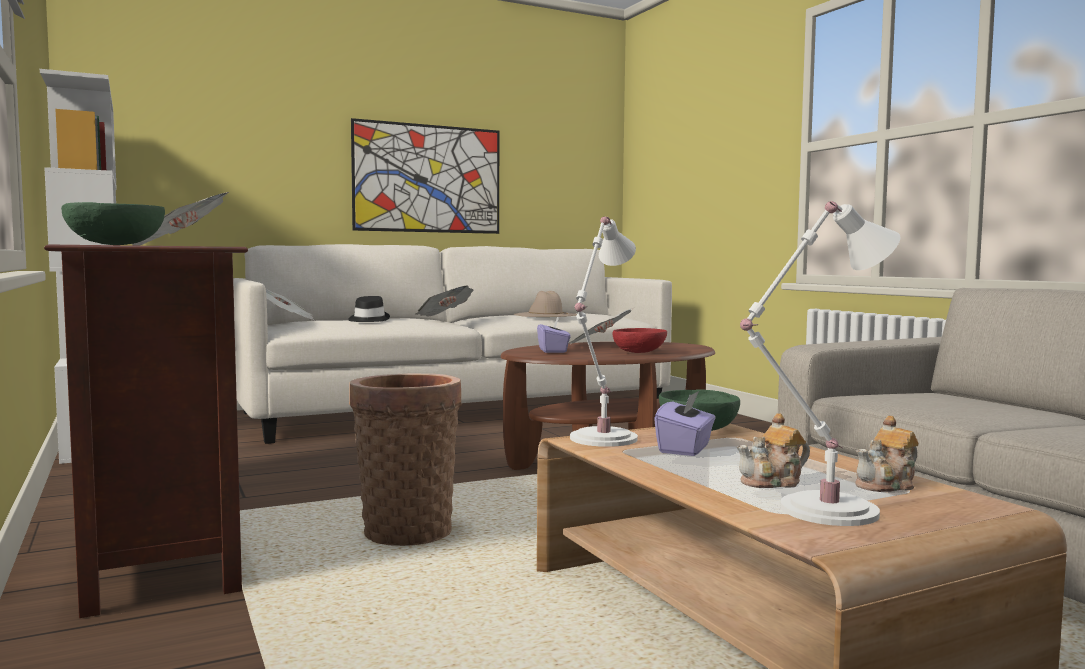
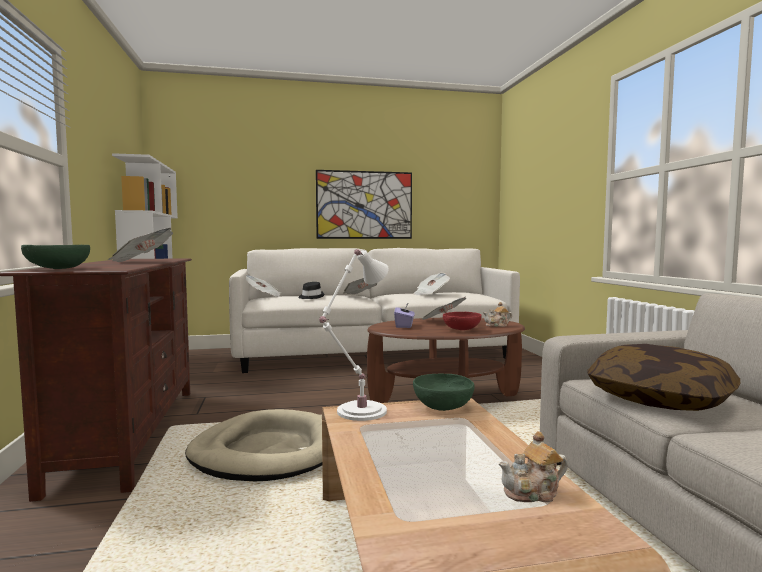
camera: 15 degrees right, 0 degrees up
basket [349,373,462,546] -> beige dog bed [185,409,322,481]
beige hat [514,291,577,317] -> newspaper [413,273,450,295]
purple tissue box [654,391,716,456] -> none
teapot [737,413,810,488] -> teapot moved to [483,302,512,327]
white table lamp [740,201,900,526] -> none
none -> pillow [587,344,740,411]

